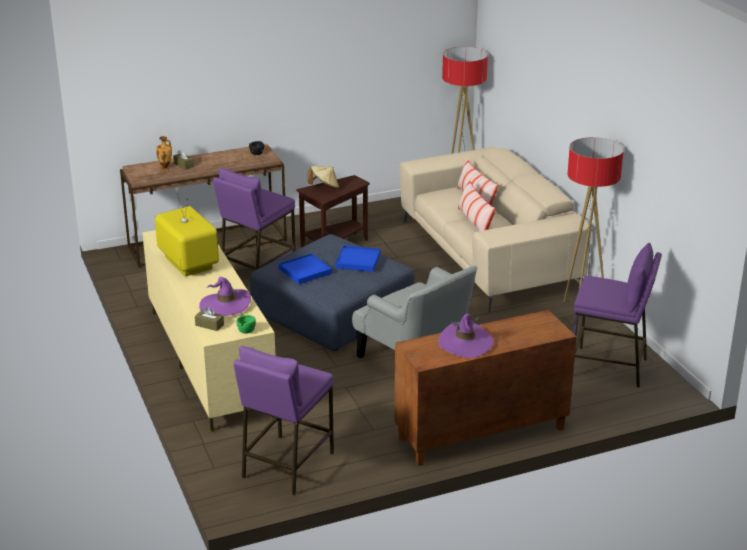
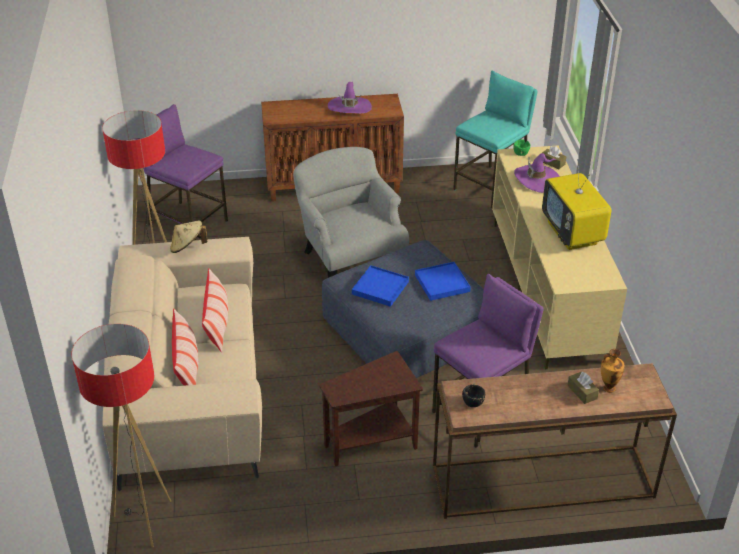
camera: 165 degrees left, 10 degrees up
purple stool [234,346,334,495] -> turquoise stool [453,71,538,208]
beige hat [308,166,339,189] -> beige hat moved to [170,221,207,253]

